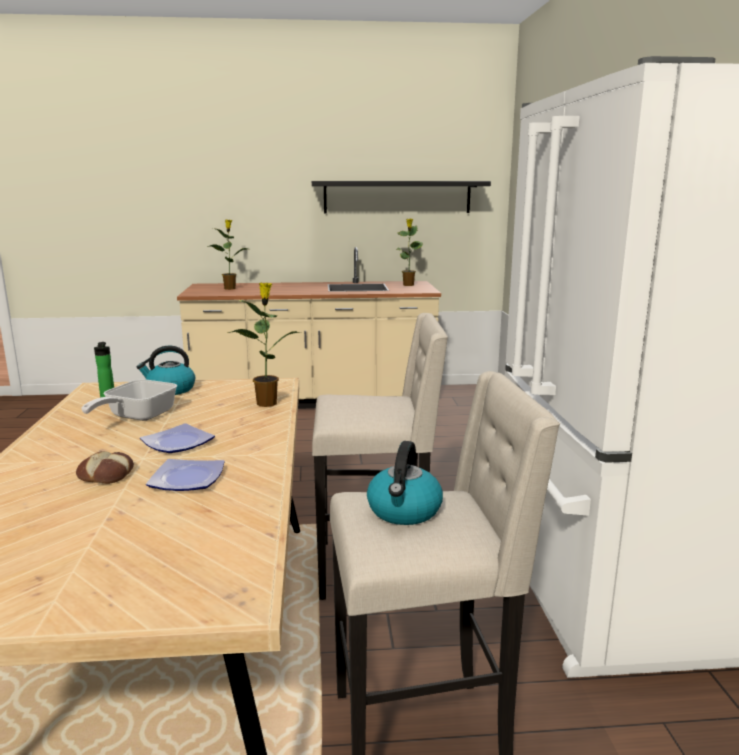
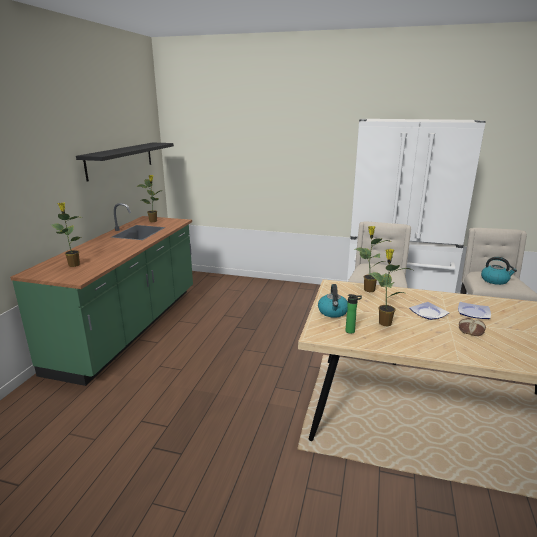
camera: 70 degrees left, 5 degrees up
frying pan [81,379,177,421] -> potted plant [368,249,415,326]
beige counter [177,247,441,409] -> green counter [10,203,193,386]

